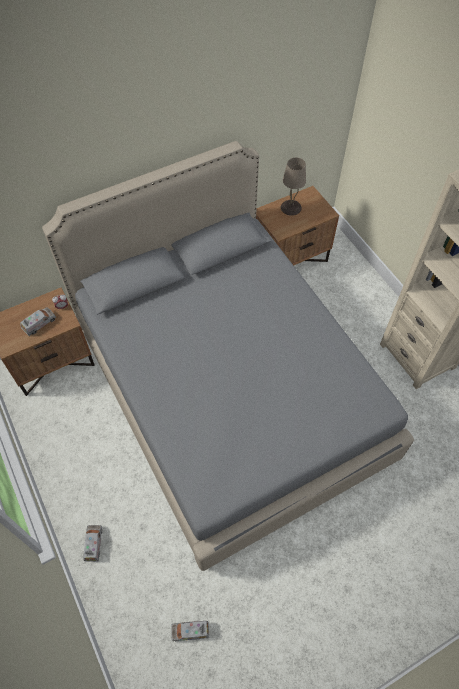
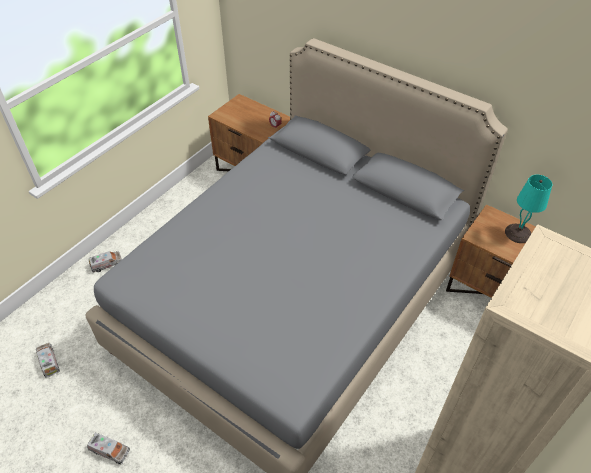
camera: 65 degrees right, 10 degrees down
toy truck [20,307,56,336] -> toy truck moved to [87,433,130,464]
beige table lamp [281,158,306,216] -> turquoise table lamp [505,175,552,243]

